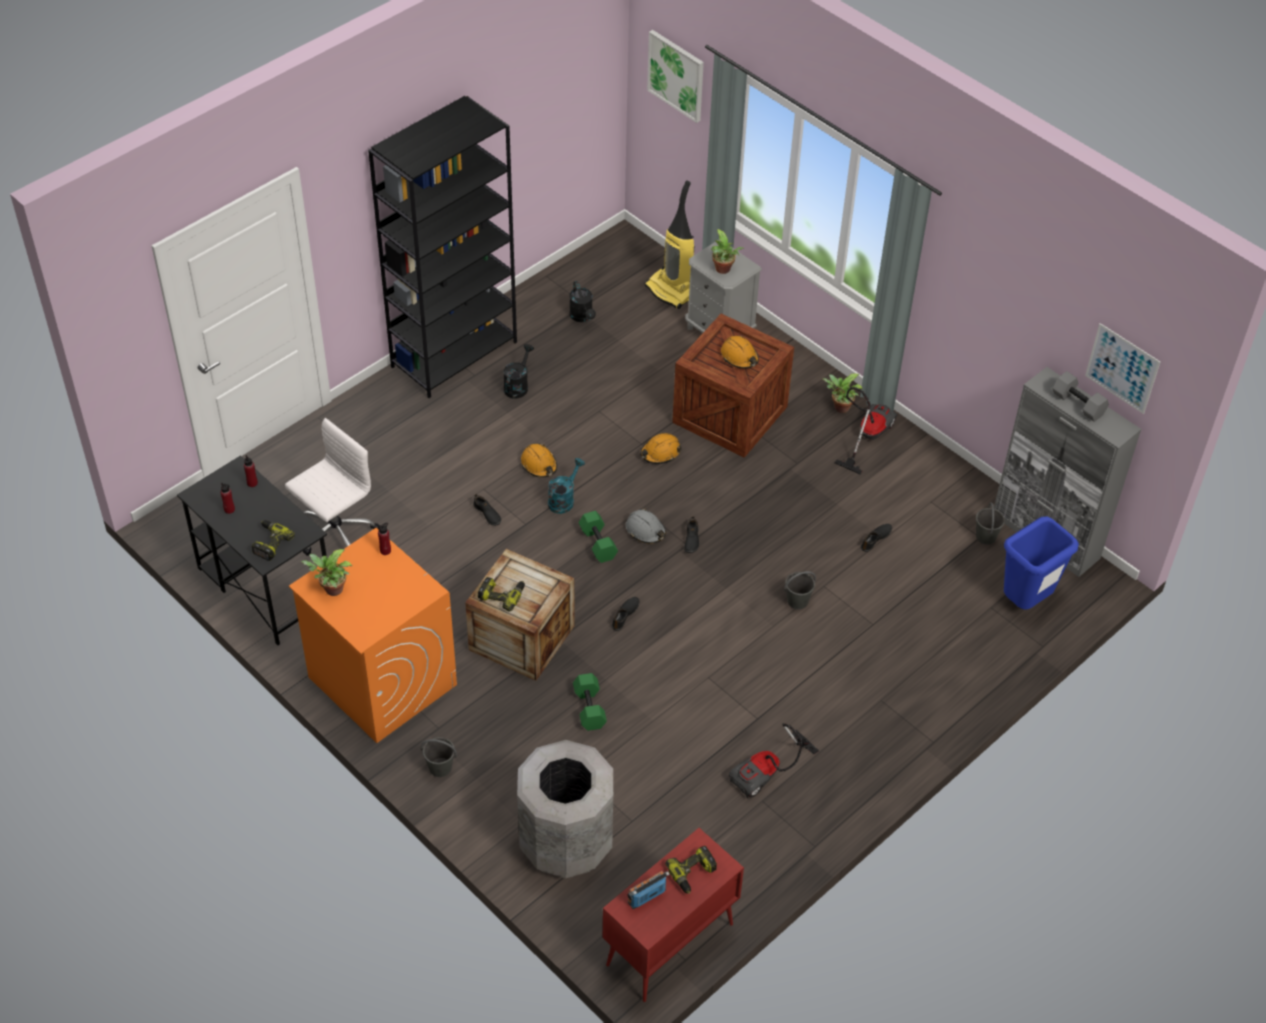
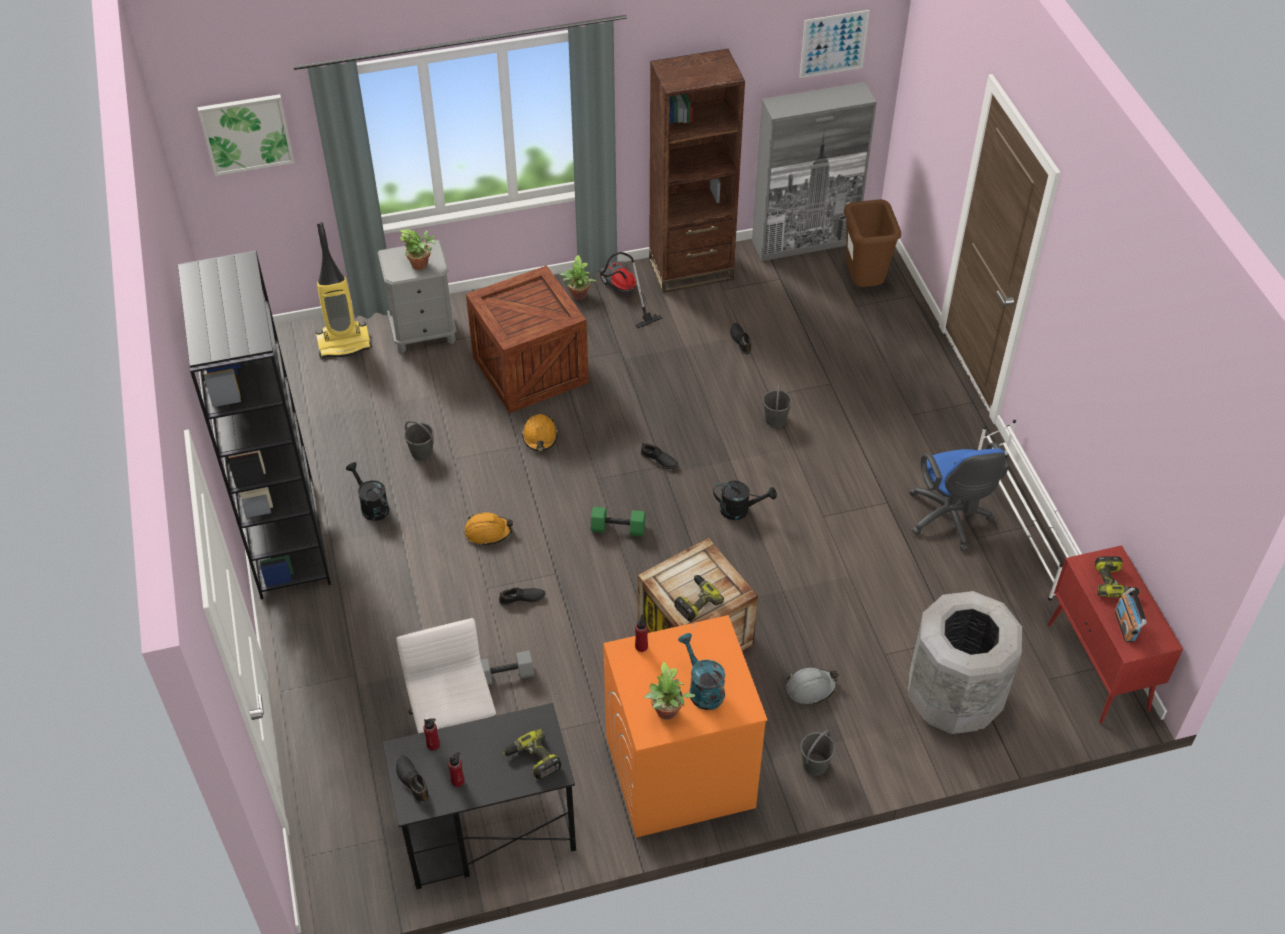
camera: 60 degrees left, 0 degrees up
turquoise watering can [548,458,585,514] -> turquoise watering can moved to [678,633,725,710]
black watering can [569,281,596,322] -> black watering can moved to [713,481,777,520]
green dumbbell [573,673,607,731] -> none
black shoe [612,597,639,631] -> black shoe moved to [396,755,429,804]
grey hard hat [626,509,666,544] -> grey hard hat moved to [786,668,839,705]
orange hard hat [721,335,759,369] -> none
vacuum cleaner [729,723,819,798] -> blue office chair [910,442,1009,551]
grey bucket [976,502,1005,545] -> grey bucket moved to [404,420,434,461]
blue trash can [1004,517,1079,609] -> brown trash can [844,199,901,287]
grey dumbbell [1052,371,1109,422] -> grey dumbbell moved to [481,651,534,685]
none -> brown bookcase [649,49,745,293]
none -> white shoe rack [978,420,1082,601]

